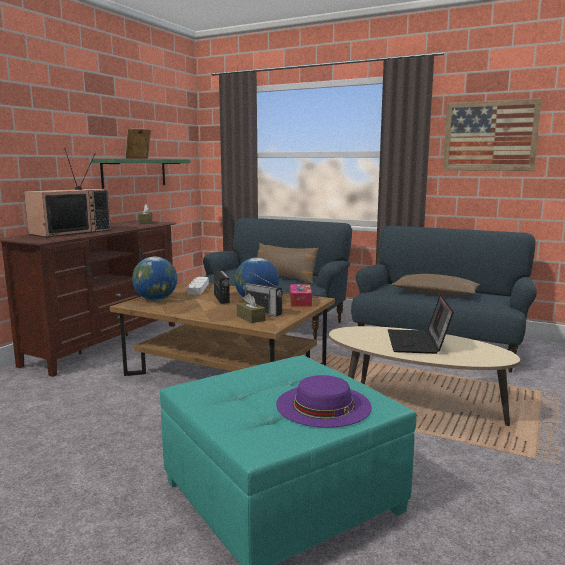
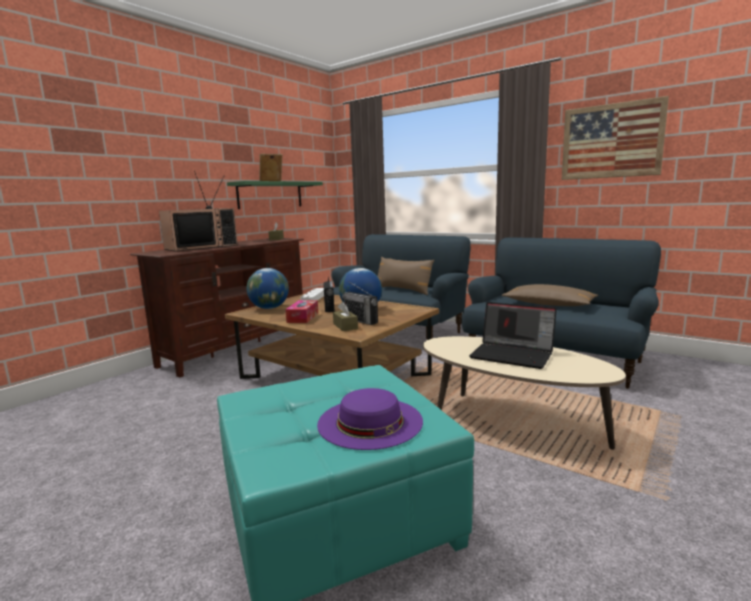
camera: 10 degrees right, 0 degrees up
tissue box [290,284,312,306] -> tissue box moved to [285,300,318,323]
laptop [388,294,454,354] -> laptop turned 75 degrees counterclockwise [469,302,557,369]

